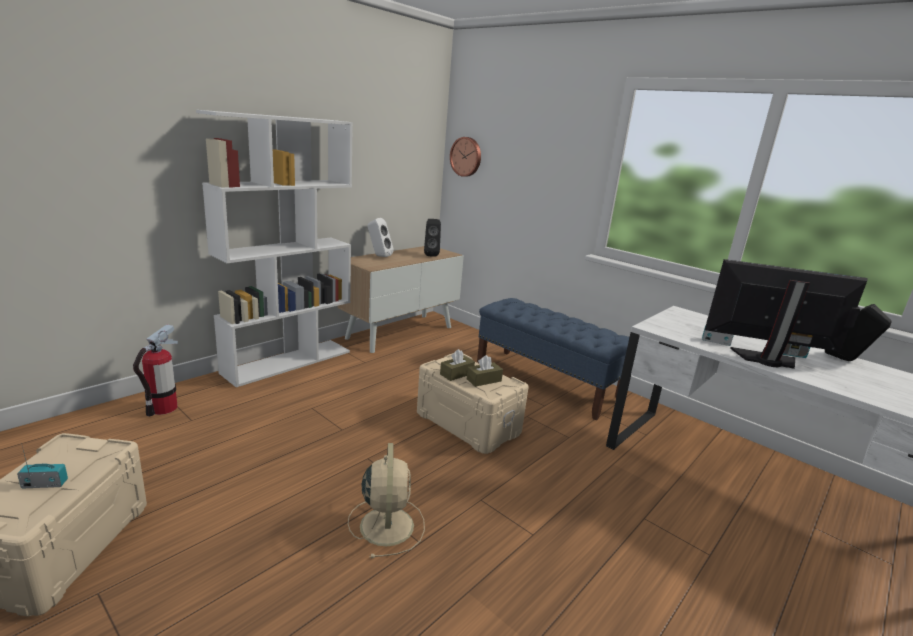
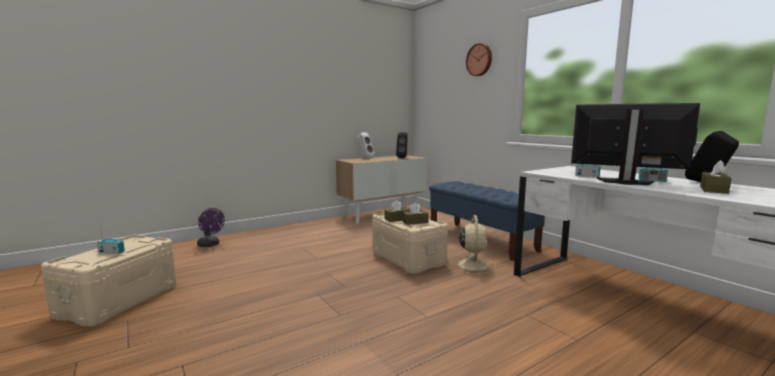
camera: 15 degrees right, 10 degrees down
fire extinguisher [133,324,178,416] -> purple fan [197,208,225,247]
white bookcase [196,110,353,387] -> none
beige fan [348,443,425,558] -> beige fan moved to [450,215,496,274]
wall clock [450,137,481,177] -> wall clock moved to [466,43,492,76]
none -> brown tissue box [700,160,731,194]

